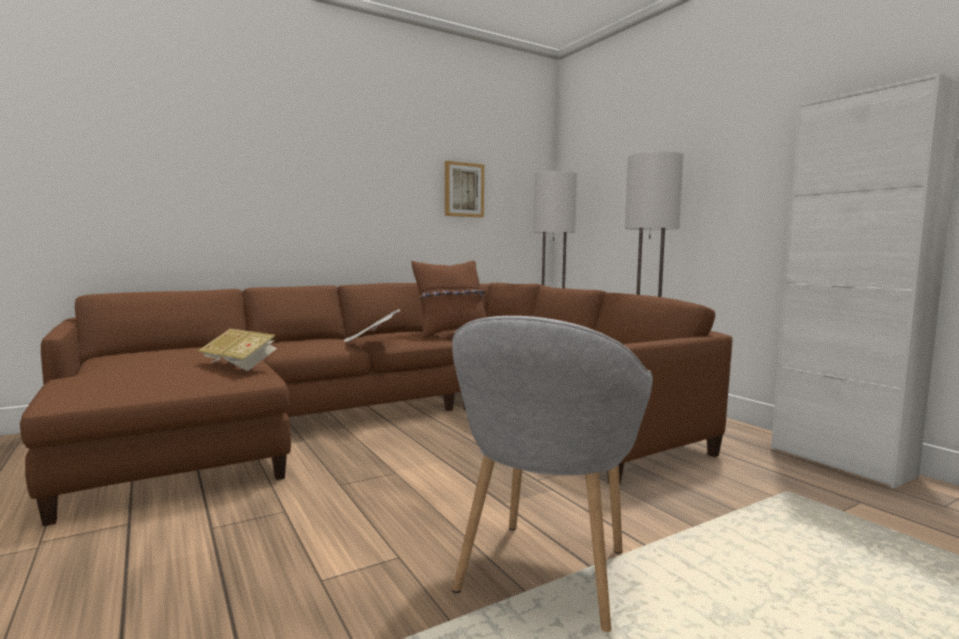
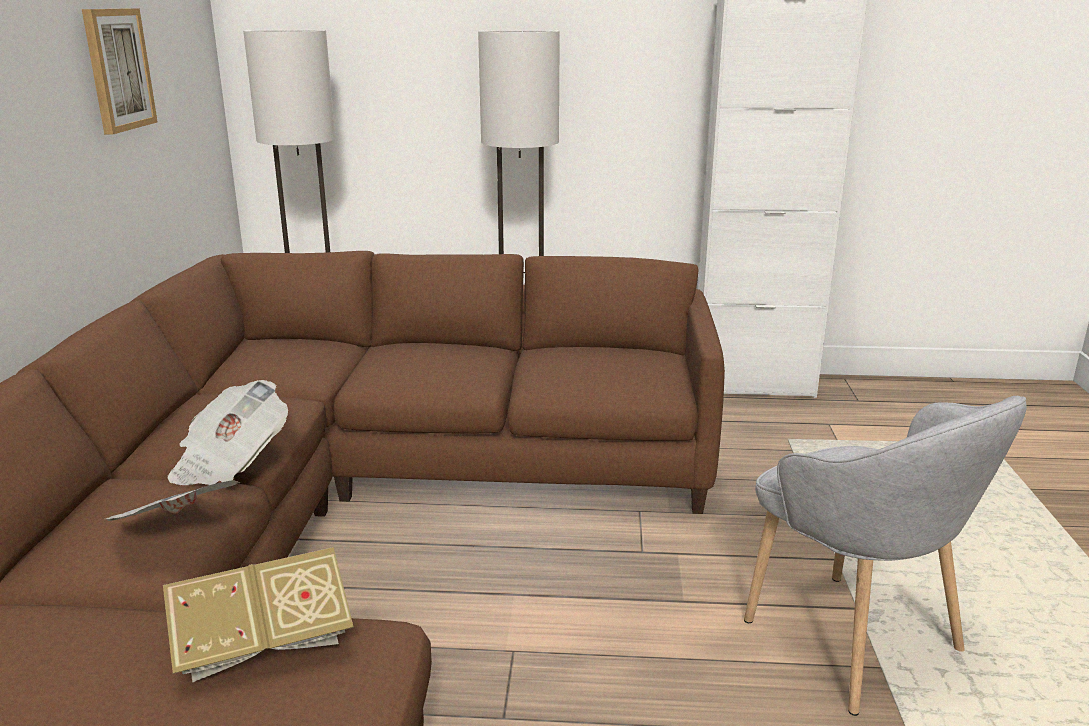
camera: 55 degrees left, 15 degrees up
brown pillow [411,261,487,338] -> none
none -> newspaper [106,480,241,521]

